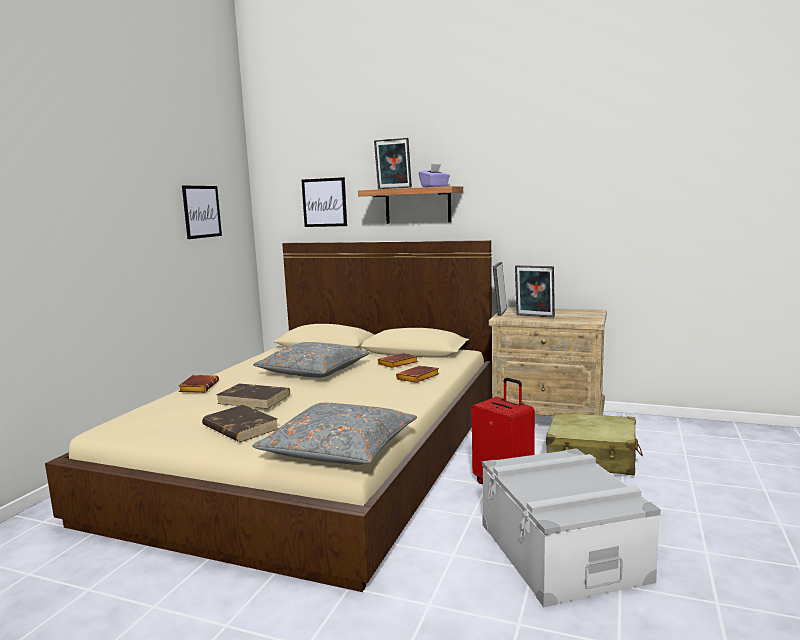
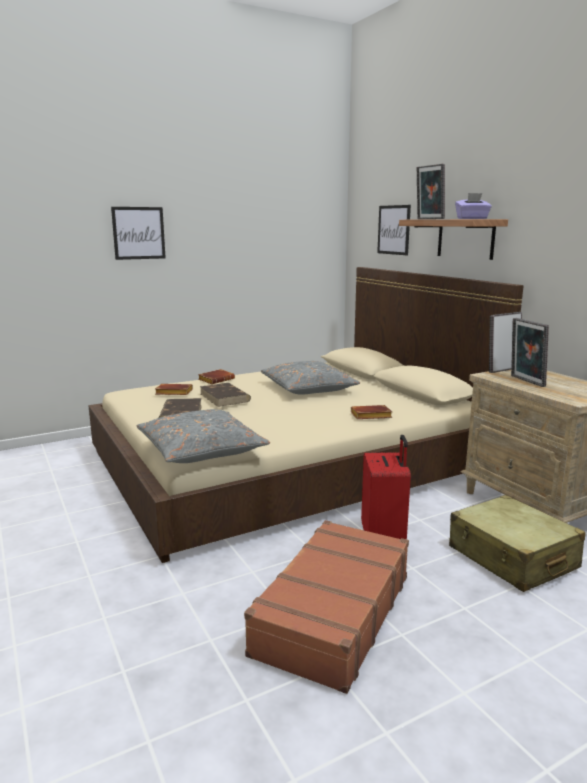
camera: 40 degrees right, 5 degrees up
picture [182,186,222,239] -> picture moved to [111,207,166,260]
brown book [378,353,418,368] -> brown book moved to [155,384,193,395]
grey storage box [482,448,661,607] -> brown suitcase [244,520,409,694]

